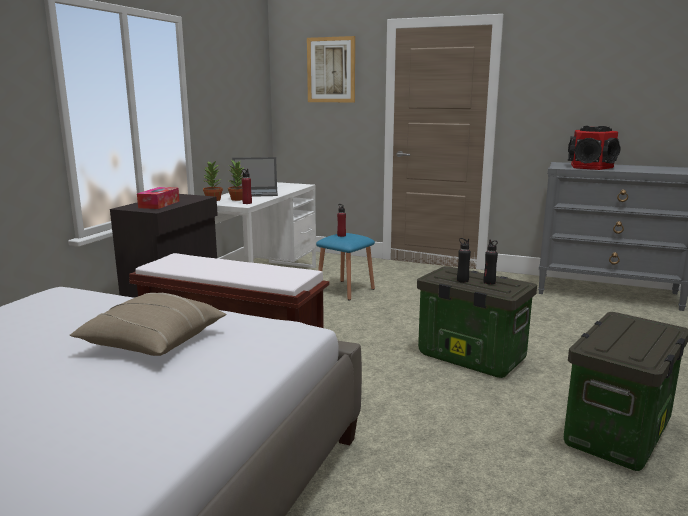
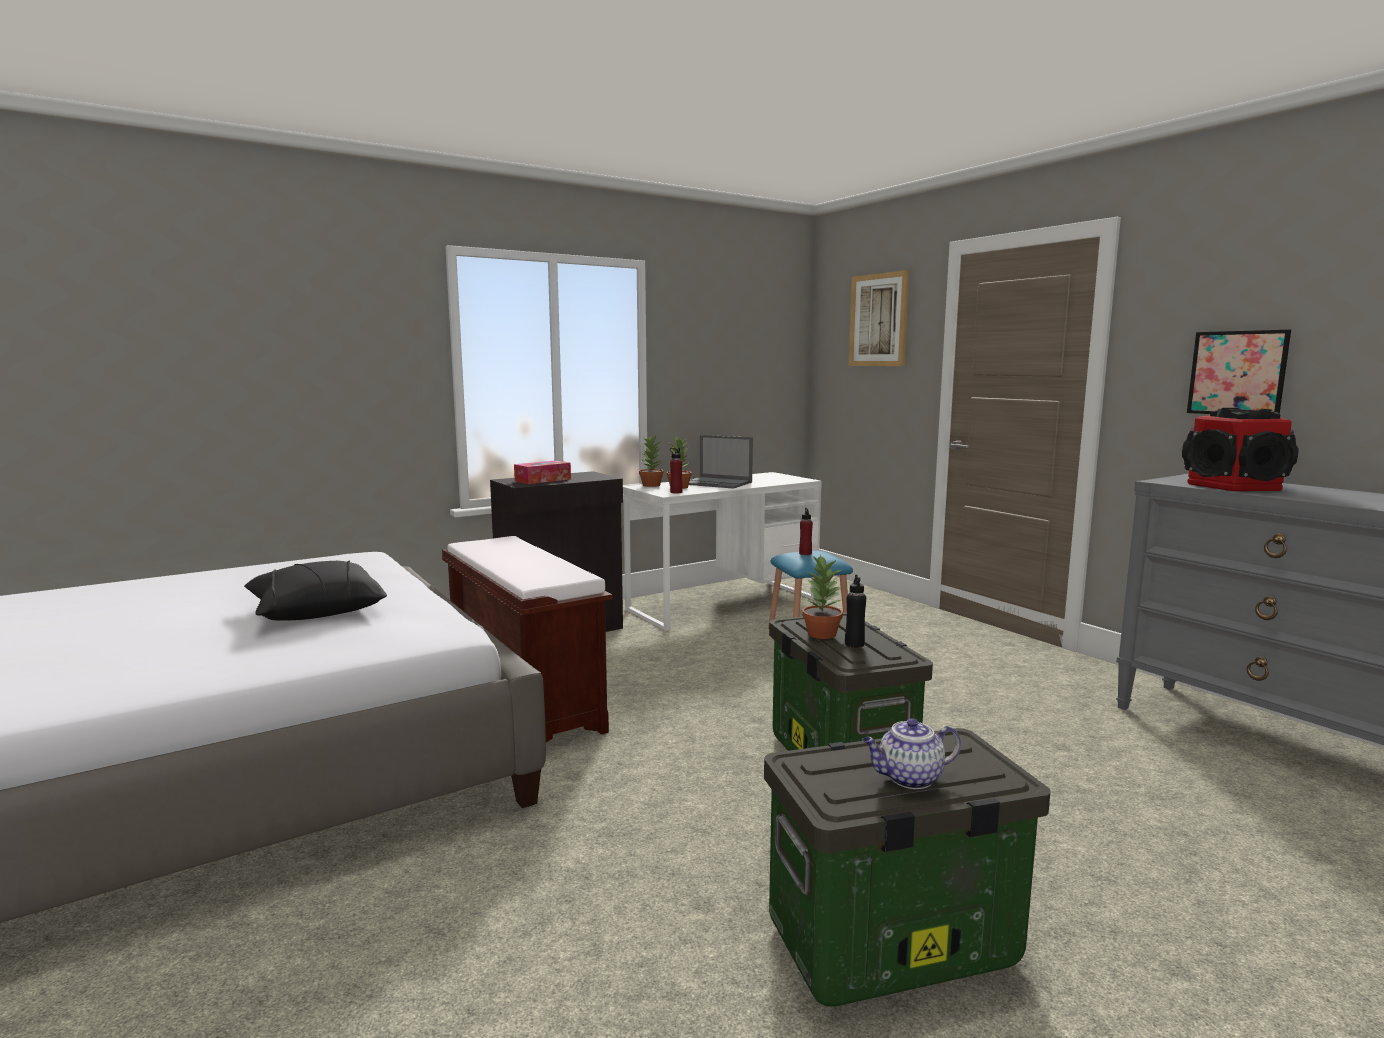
camera: 35 degrees right, 5 degrees down
beige pillow [70,293,226,356] -> black pillow [244,561,387,621]
black bottle [457,238,471,283] -> potted plant [802,554,843,639]
none -> teapot [862,719,961,789]
none -> picture [1187,330,1291,414]

